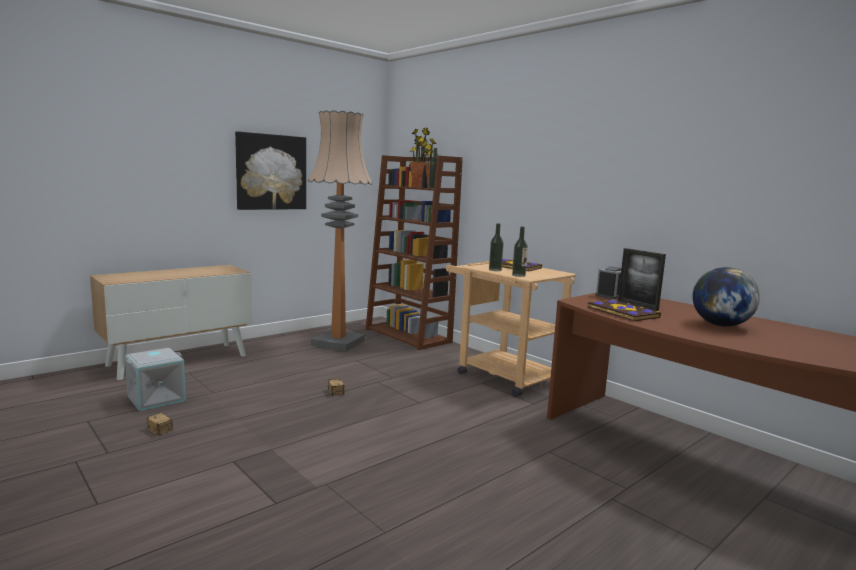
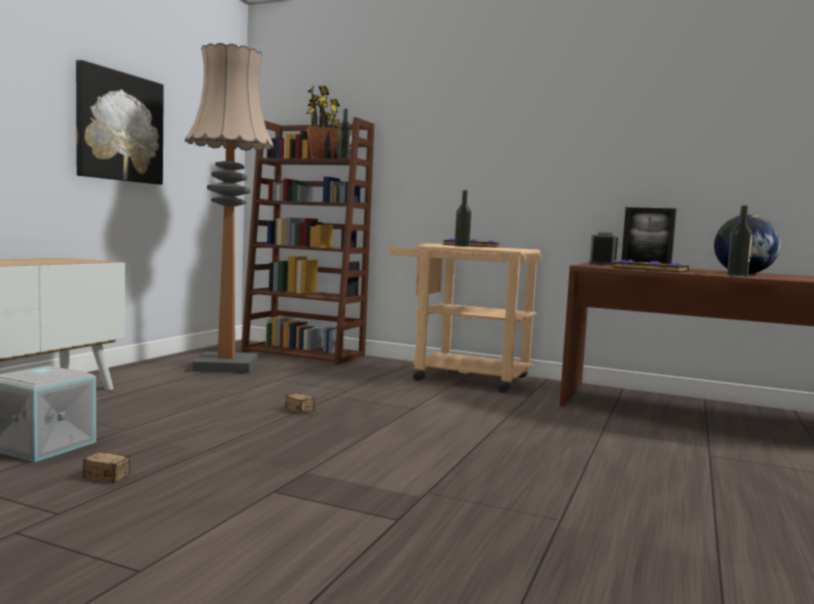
camera: 25 degrees left, 5 degrees down
bottle [512,227,528,277] -> bottle moved to [727,205,752,277]

